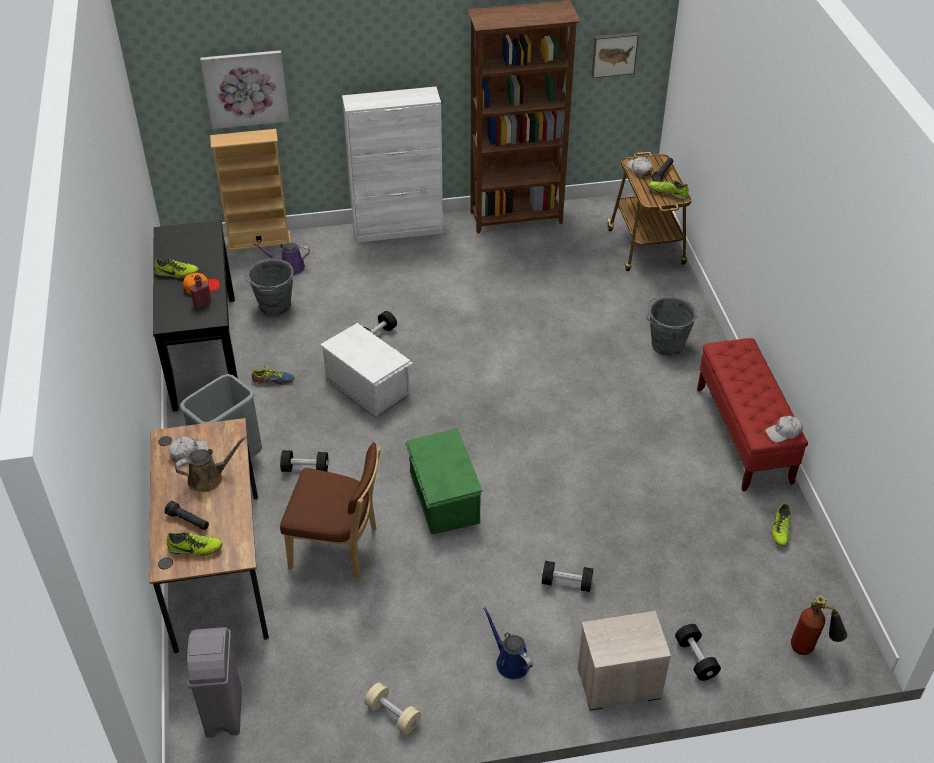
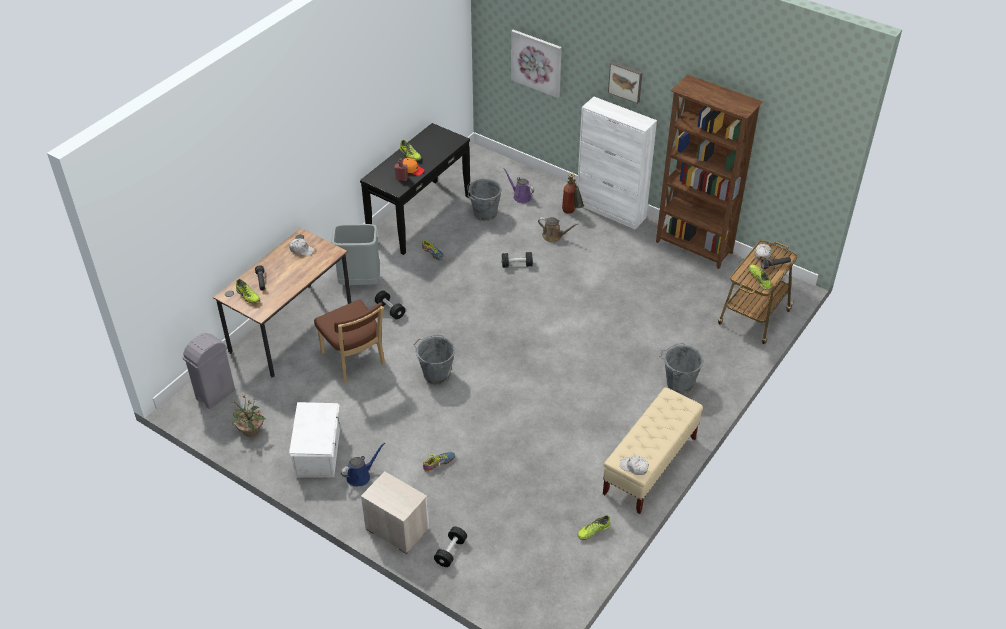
camera: 45 degrees right, 0 degrees up
brown watering can [175,436,247,492] -> brown watering can moved to [538,217,579,242]
beige bookcase [210,129,291,251] -> none
white storage box [320,323,412,416] -> white storage box moved to [289,402,340,478]
beige dumbbell [364,683,421,734] -> none
green storage box [405,428,482,535] -> grey bucket [413,335,455,385]
blue watering can [483,607,533,679] -> blue watering can turned 45 degrees clockwise [341,443,385,487]
black dumbbell [542,561,593,592] -> shoe [423,452,456,472]
picture [591,32,639,78] -> picture moved to [608,61,643,104]
red bench [697,338,808,491] -> beige bench [603,388,703,514]
fire extinguisher [791,595,847,655] -> fire extinguisher moved to [562,173,584,214]
none -> potted plant [232,395,266,437]

